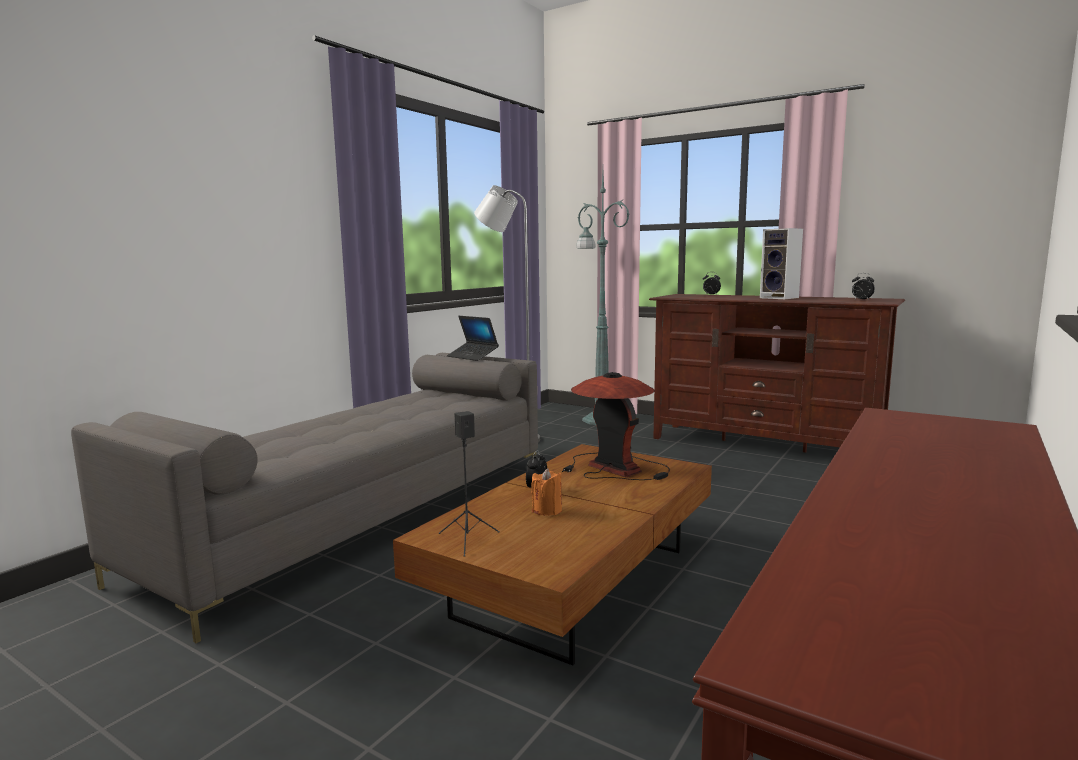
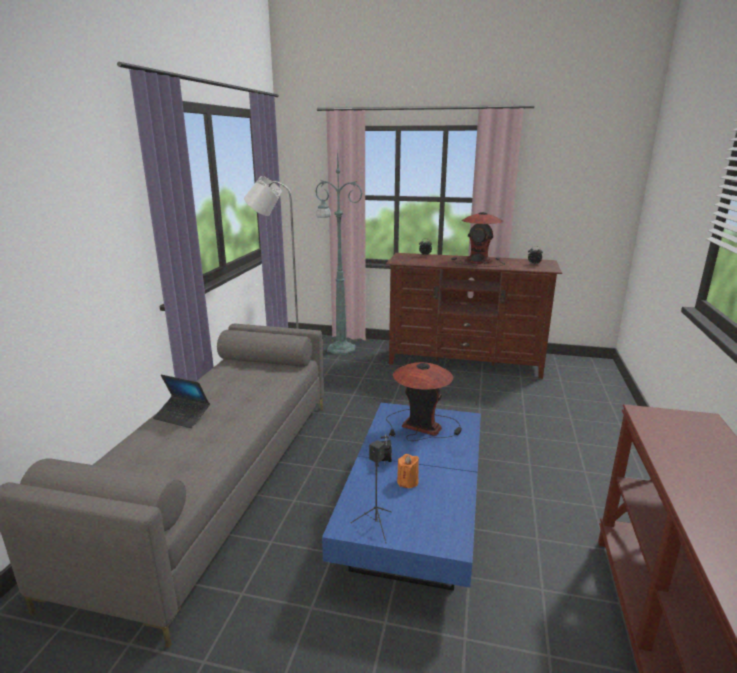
camera: 20 degrees left, 10 degrees up
brown coffee table [393,444,712,665] -> blue coffee table [322,403,481,591]
laptop [447,316,499,361] -> laptop moved to [153,375,210,428]
speaker [760,228,803,299] -> table lamp [451,212,505,267]

